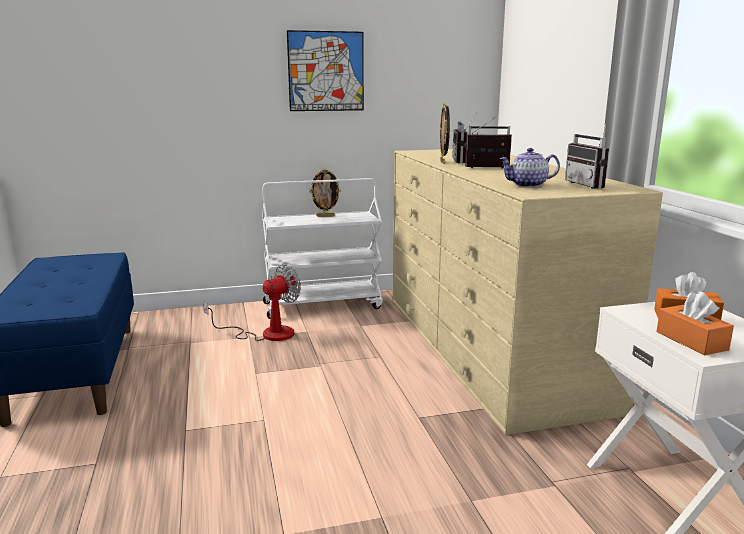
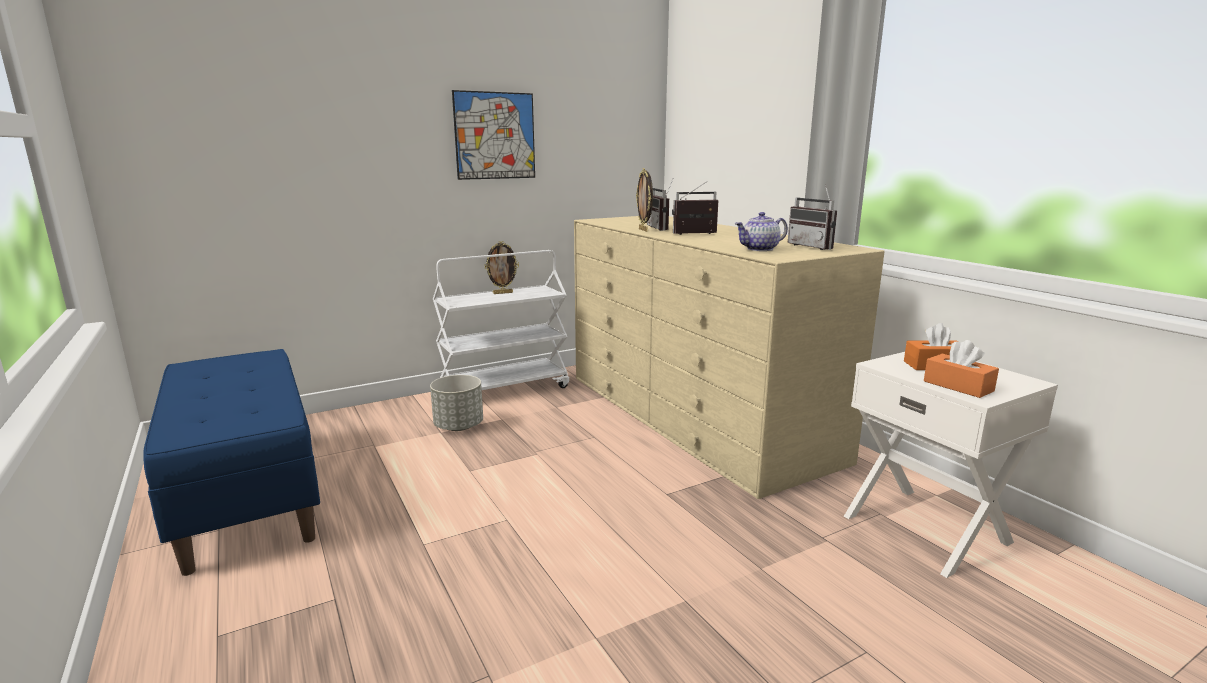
camera: 15 degrees left, 0 degrees up
fan [203,264,301,341] -> grey planter [430,375,483,431]

